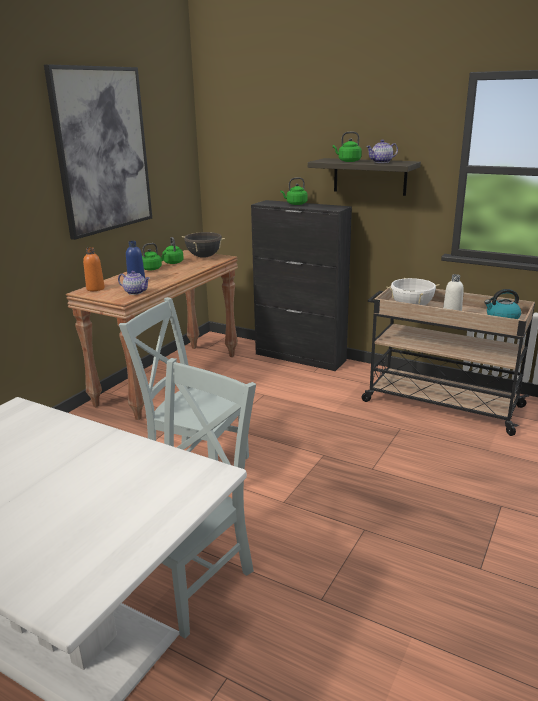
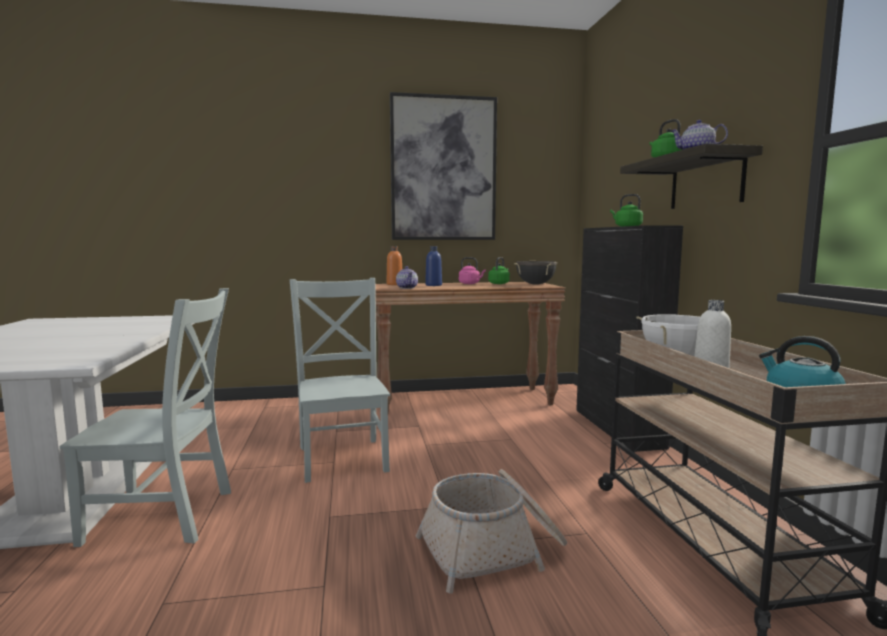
camera: 50 degrees right, 15 degrees down
green kettle [142,243,166,271] -> pink kettle [459,257,486,284]
none -> basket [416,469,567,593]

